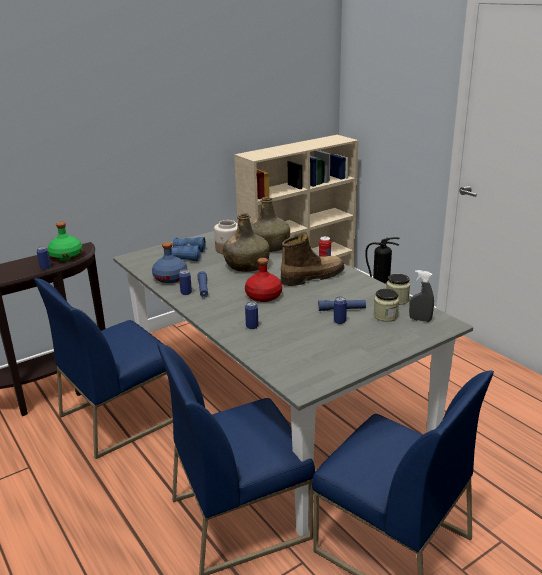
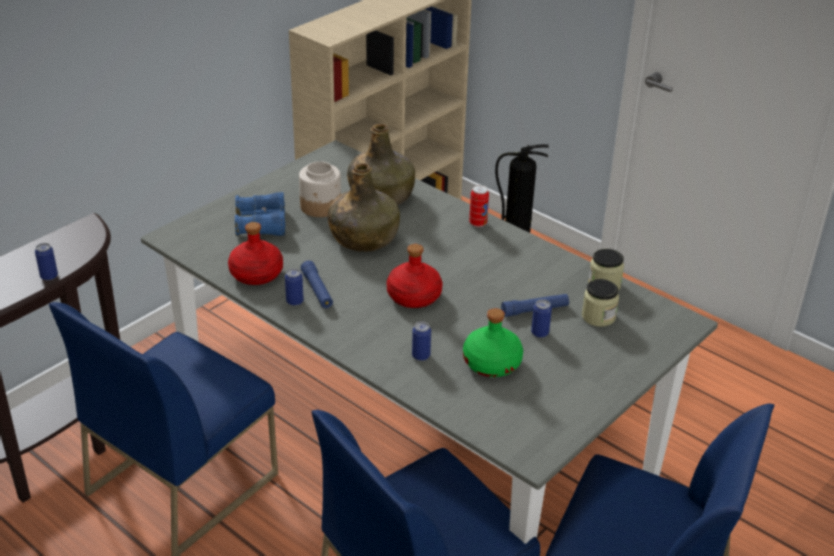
camera: 15 degrees left, 10 degrees up
green bottle [48,222,83,261] -> green bottle moved to [463,308,523,377]
blue bottle [152,242,187,283] -> red bottle [228,222,283,285]
boot [281,234,345,286] -> none
grey spray bottle [409,270,434,322] -> none

